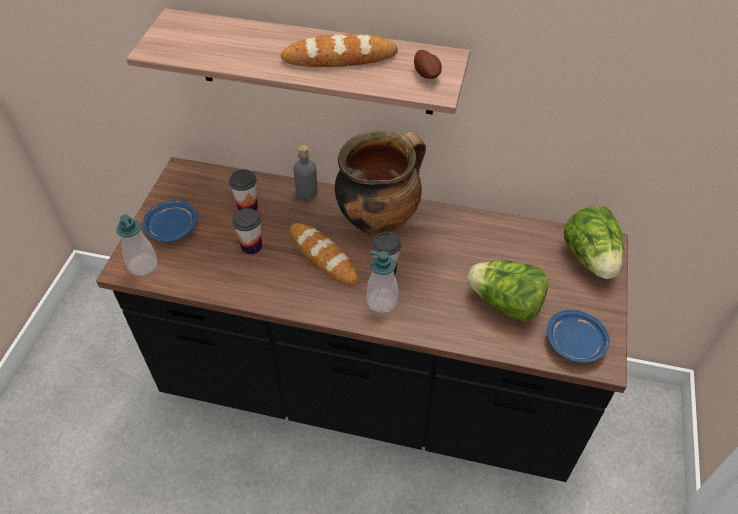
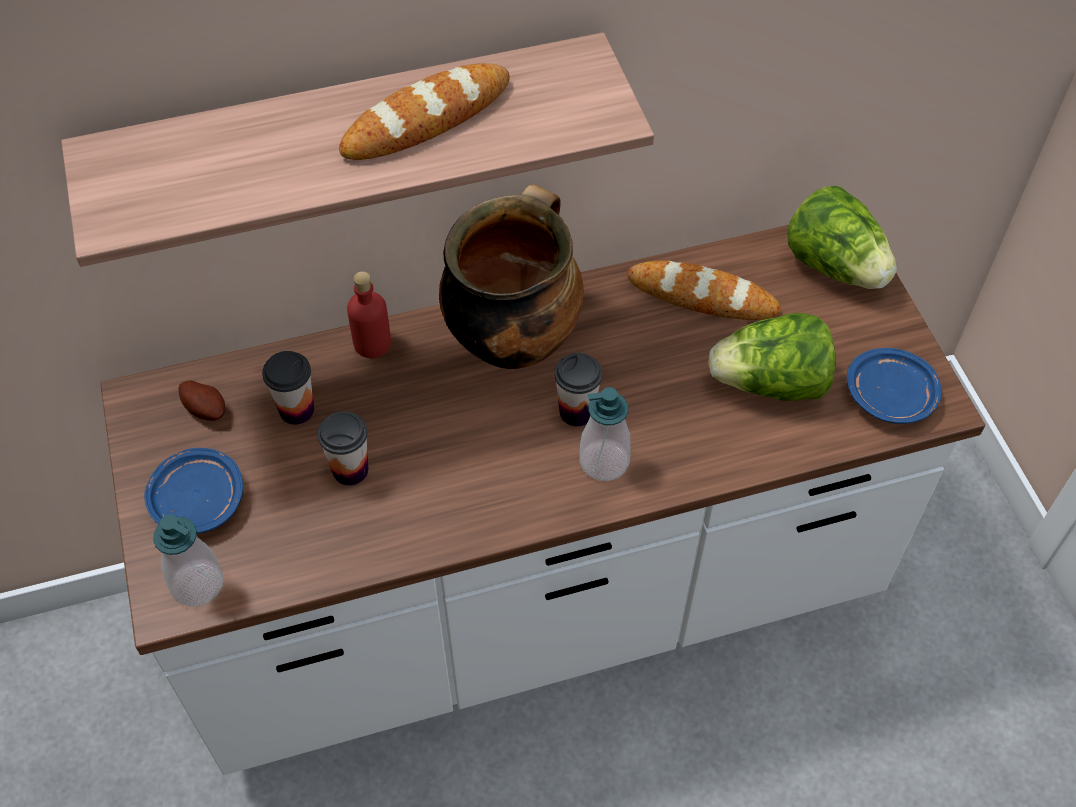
camera: 30 degrees left, 5 degrees up
black counter [96,157,628,482] -> white counter [100,225,985,775]
bread [290,223,358,286] -> bread moved to [627,260,781,320]
grey bottle [294,145,318,200] -> red bottle [347,272,391,358]
potato [414,50,442,79] -> potato moved to [179,380,225,421]

